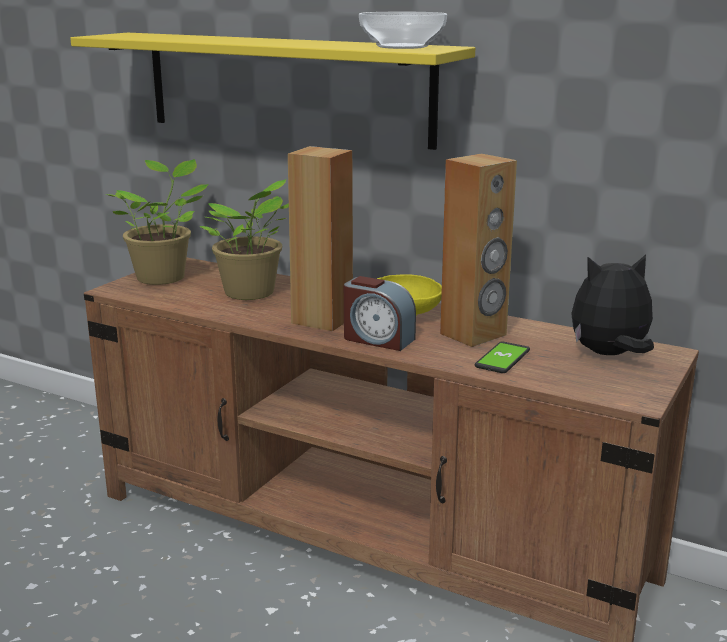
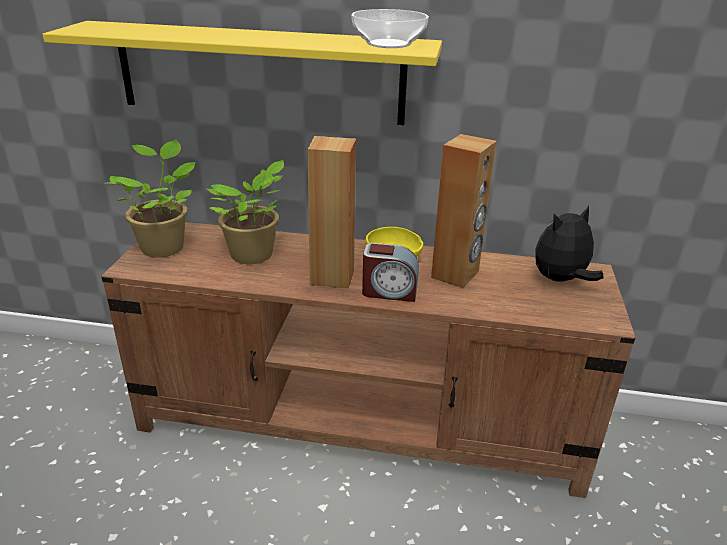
camera: 20 degrees left, 10 degrees up
phone [475,341,530,373] -> none

